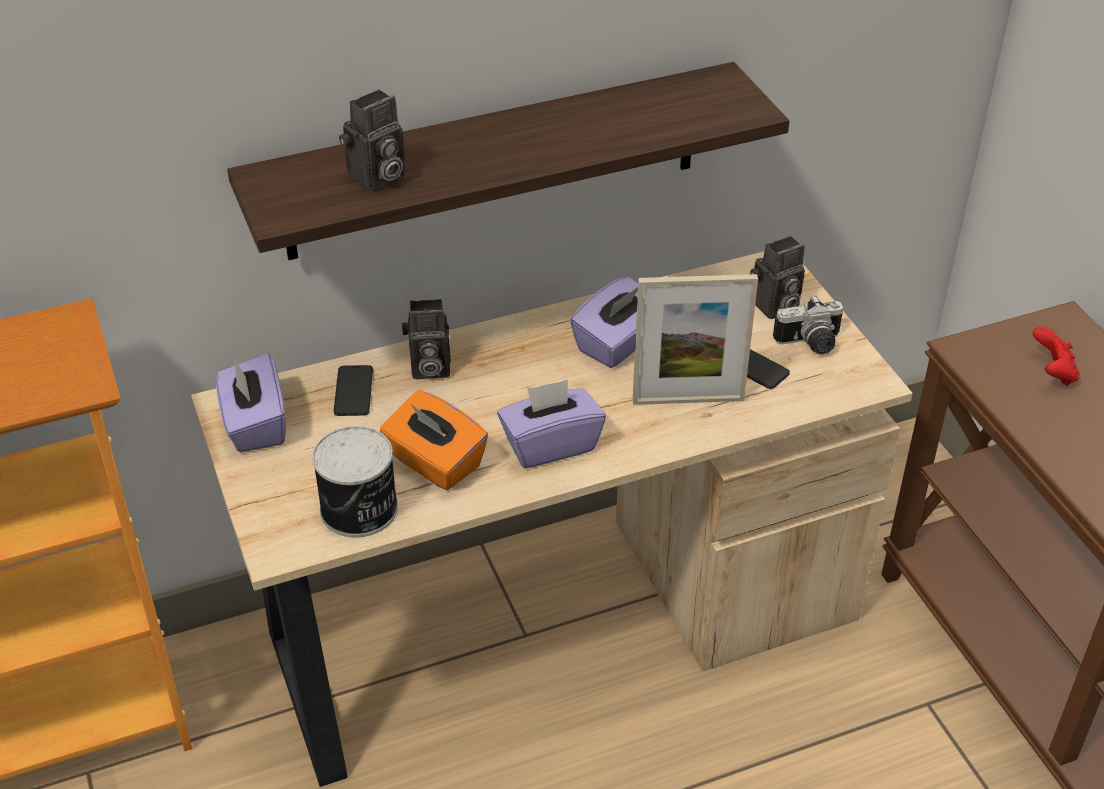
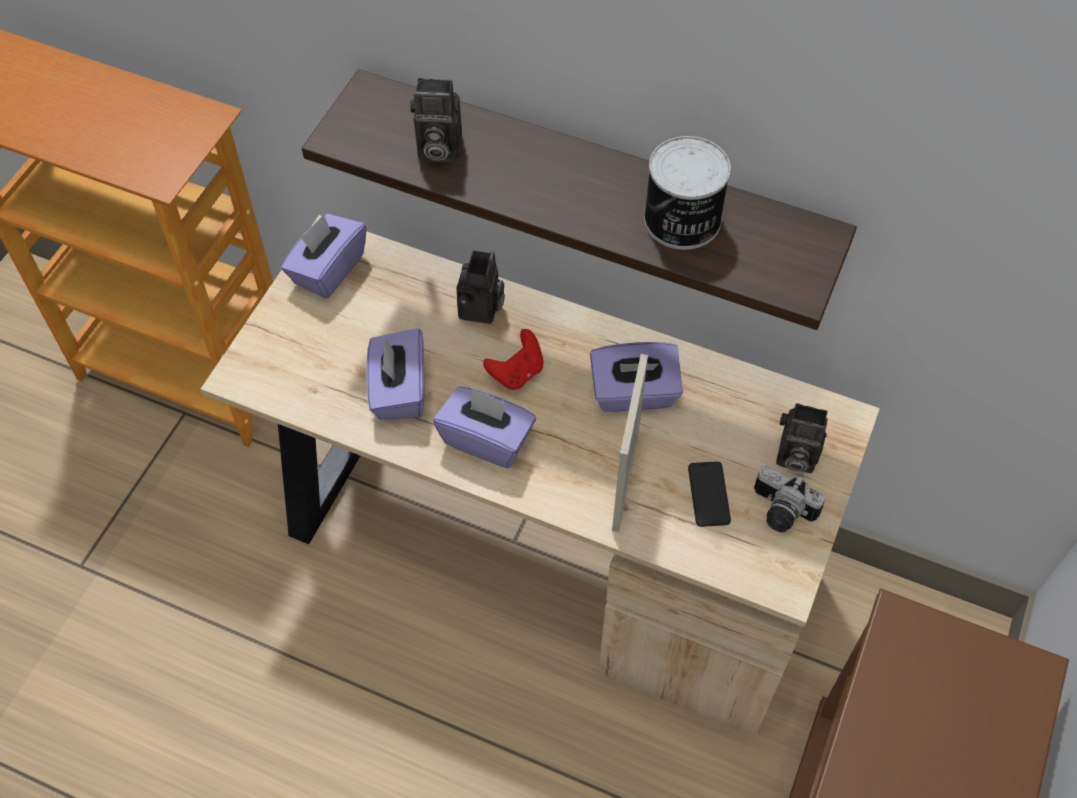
camera: 45 degrees right, 15 degrees up
can [312,426,398,538] -> can moved to [644,136,731,250]
phone [334,365,373,416] -> none
orange tissue box [380,390,488,490] -> purple tissue box [366,328,424,420]
camera [402,299,451,379] -> camera turned 120 degrees counterclockwise [456,250,505,324]
picture frame [633,274,758,405] -> picture frame turned 60 degrees clockwise [612,354,648,532]
red game controller [1033,327,1080,386] -> red game controller moved to [483,329,544,390]

